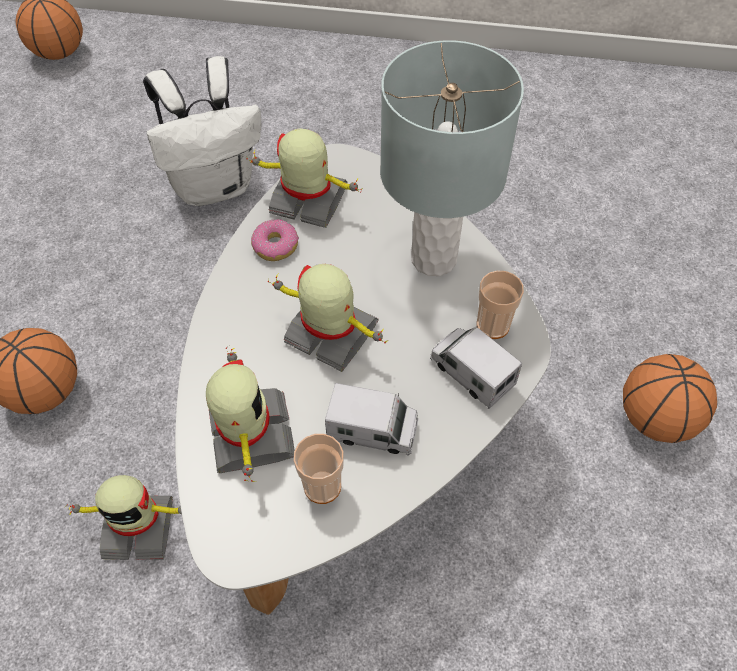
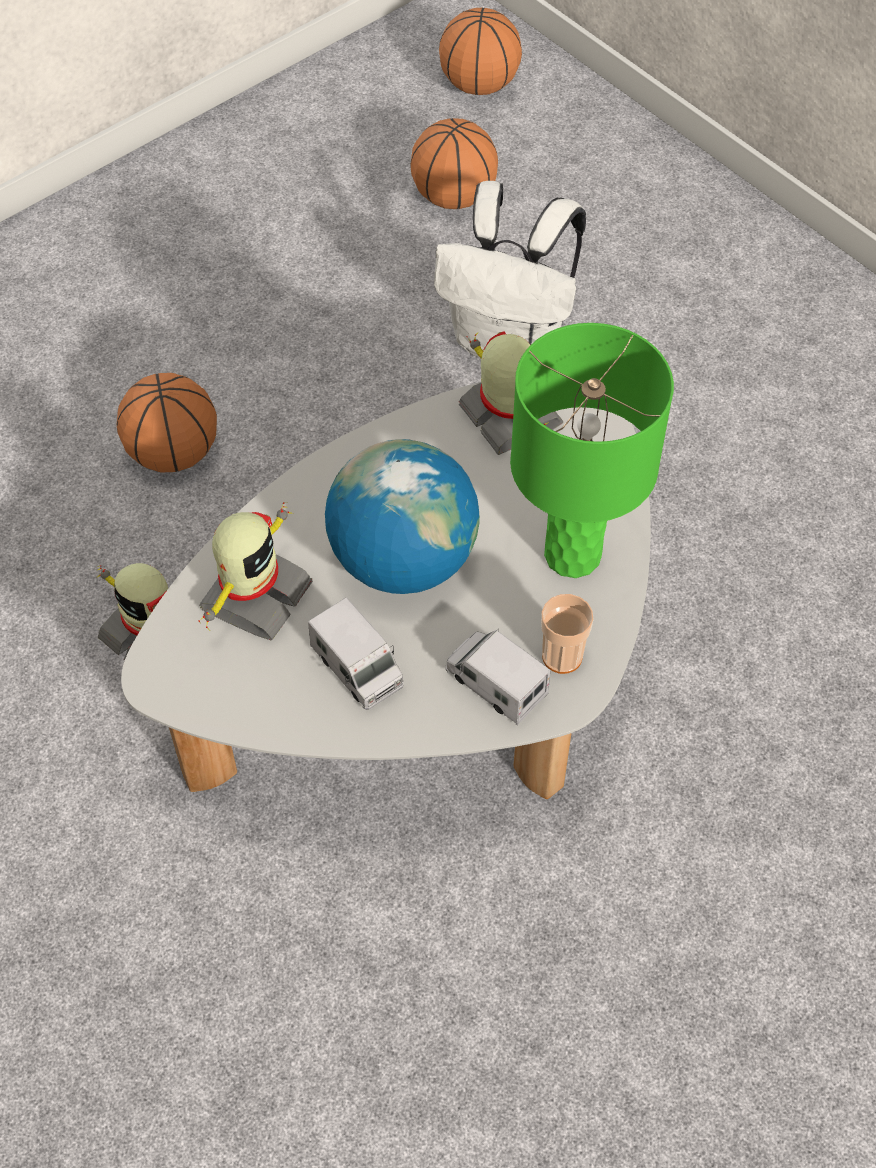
camera: 40 degrees right, 0 degrees up
donut [251,219,299,261] -> none
toy robot [268,264,388,372] -> globe [325,439,480,594]
cup [293,434,344,504] -> none
grey table lamp [380,40,524,276] -> green table lamp [510,323,674,578]
toy truck [430,326,522,409] -> toy truck turned 45 degrees counterclockwise [445,629,550,725]
basketball [623,354,717,443] -> basketball moved to [410,118,498,209]

